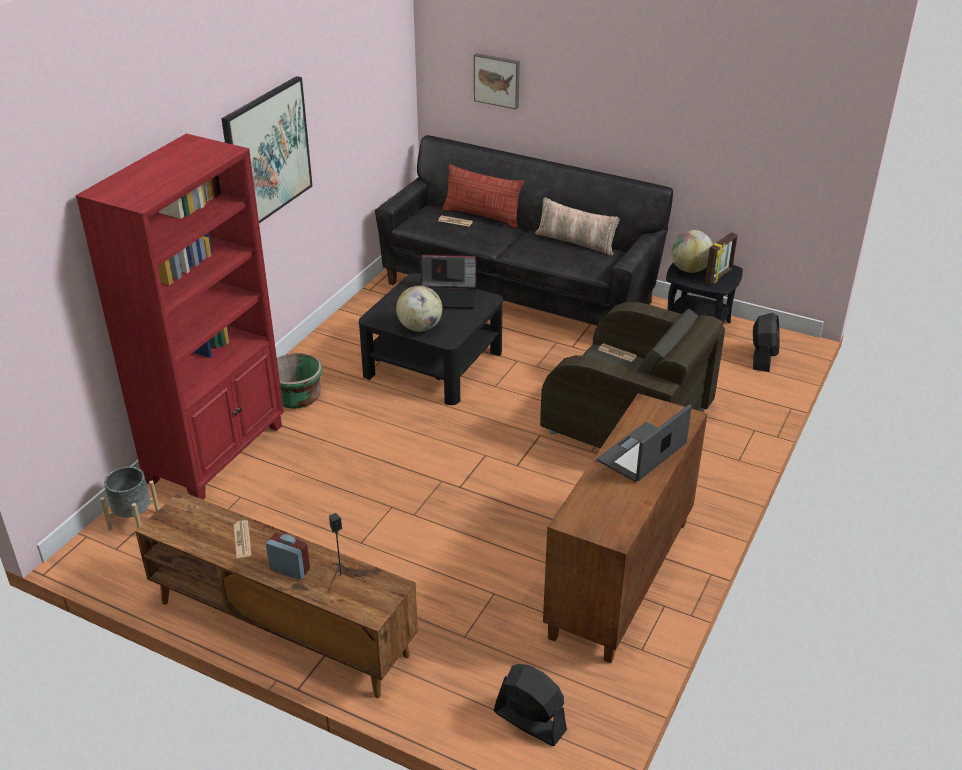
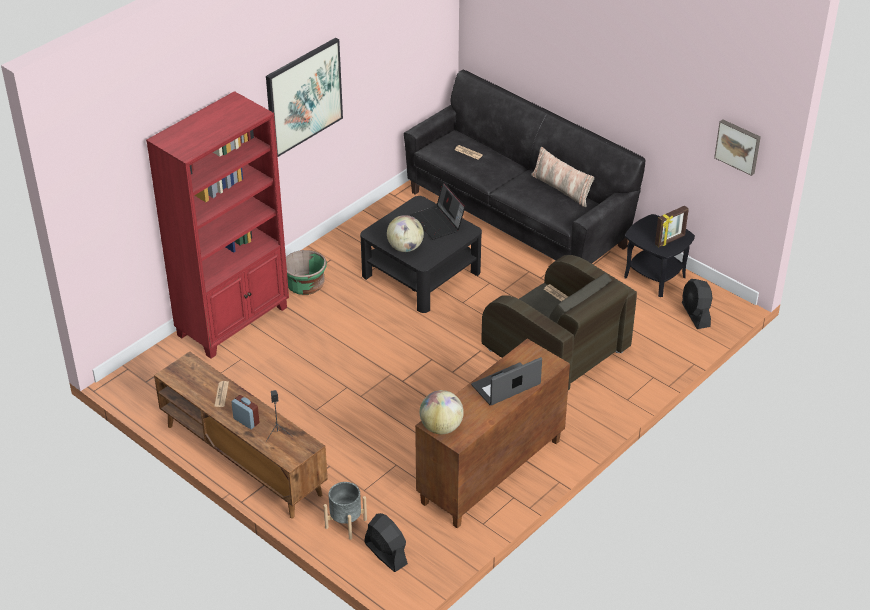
camera: 15 degrees right, 5 degrees up
grey planter [100,467,160,530] -> grey planter moved to [324,482,367,540]
laptop [420,254,477,309] -> laptop turned 45 degrees clockwise [412,182,465,239]
pillow [442,164,524,228] -> none
picture [474,53,520,109] -> picture moved to [714,119,761,176]
globe [671,230,713,273] -> globe moved to [420,390,464,434]
black fan [753,313,780,372] -> black fan turned 135 degrees clockwise [682,279,712,329]

